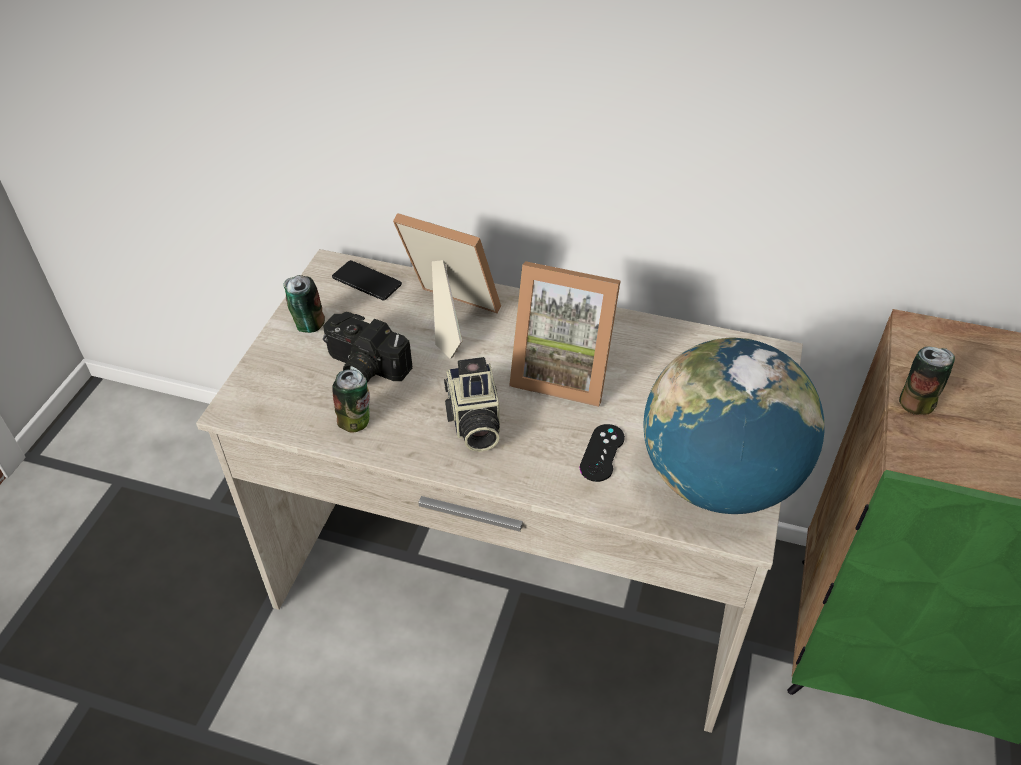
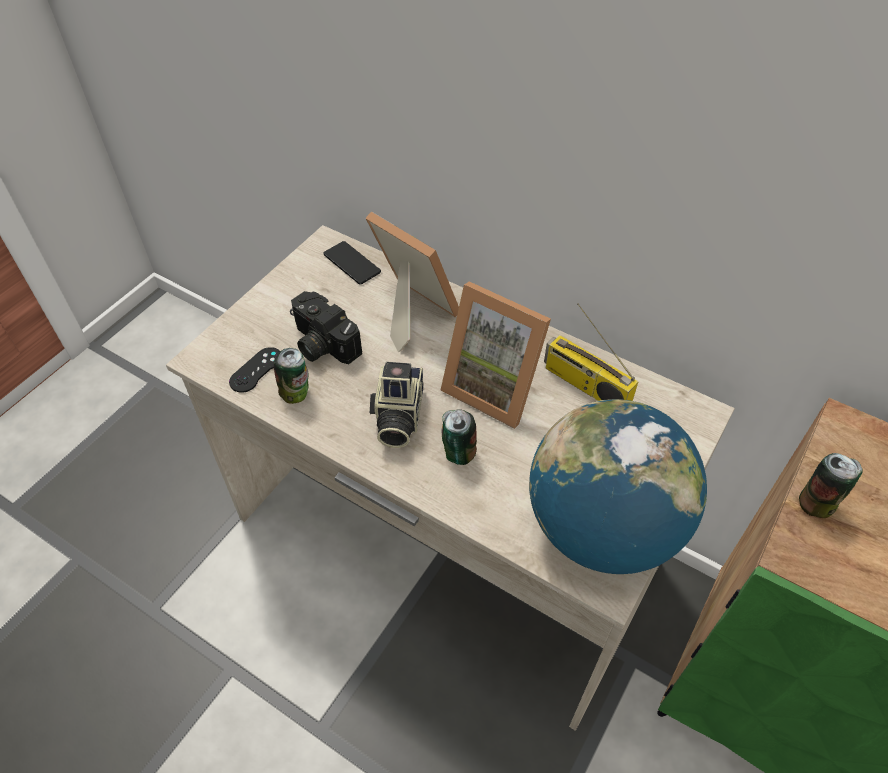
camera: 15 degrees right, 5 degrees up
can [283,275,325,333] -> can moved to [442,409,477,465]
black game controller [580,424,625,482] -> black game controller moved to [229,347,281,393]
none -> radio [544,303,639,401]

